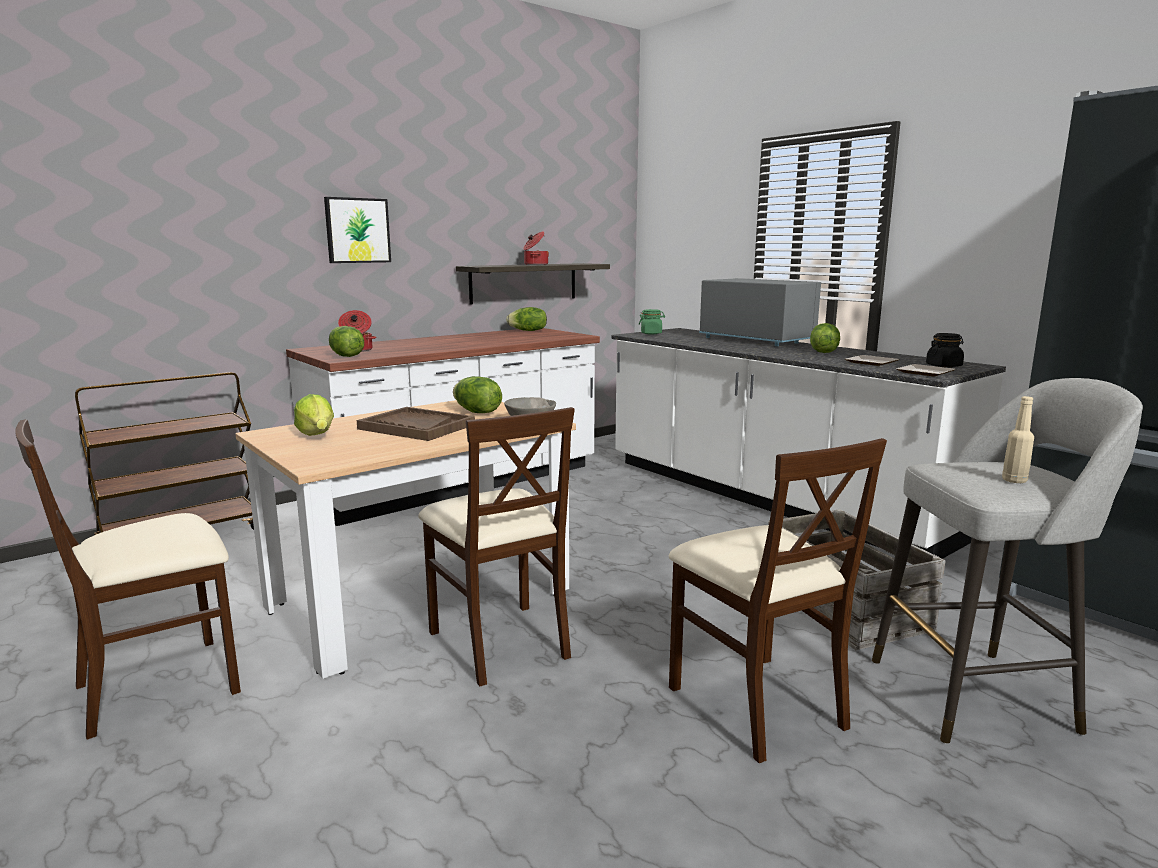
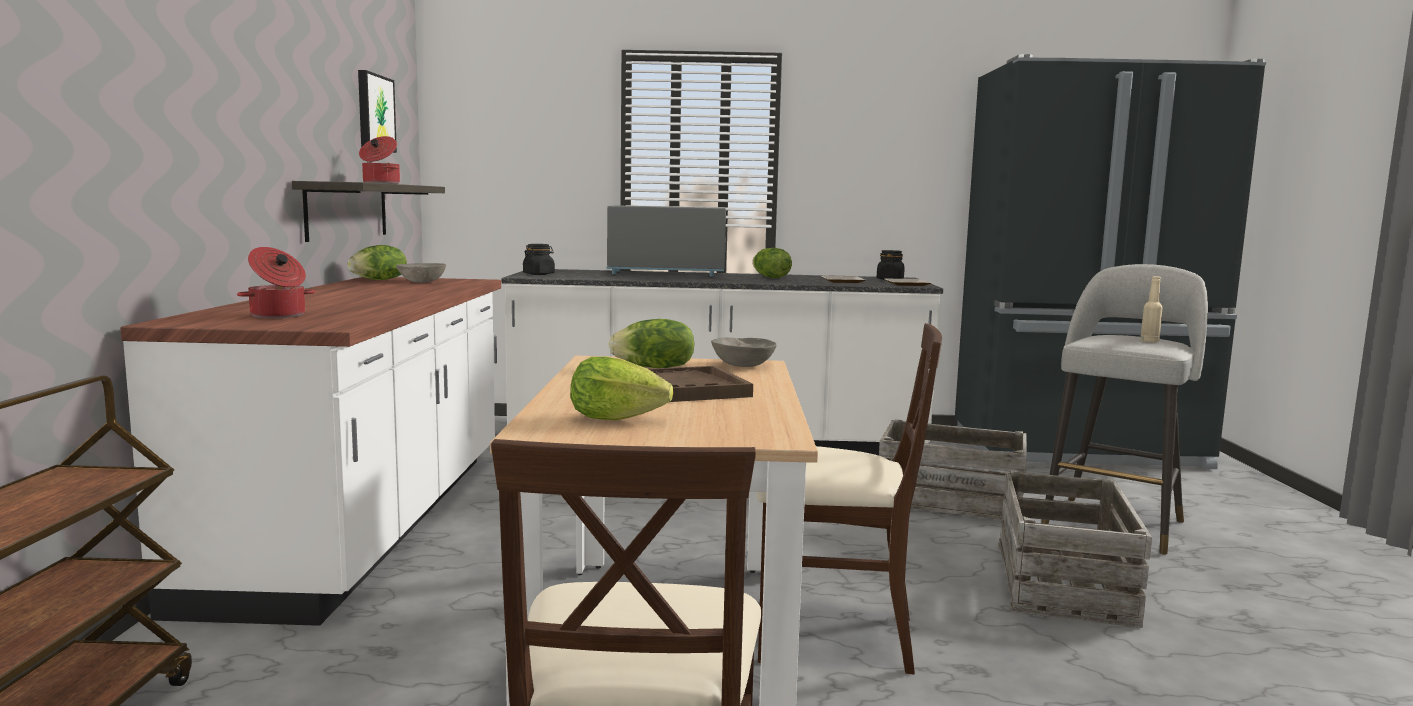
camera: 50 degrees left, 5 degrees down
picture [324,197,391,263] -> picture moved to [358,70,397,153]
lettuce [329,326,364,357] -> none
green jar [639,309,665,334] -> black jar [523,244,555,275]
beige chair [669,438,887,763] -> crate [998,470,1152,628]
none -> grey bowl [396,263,446,283]

